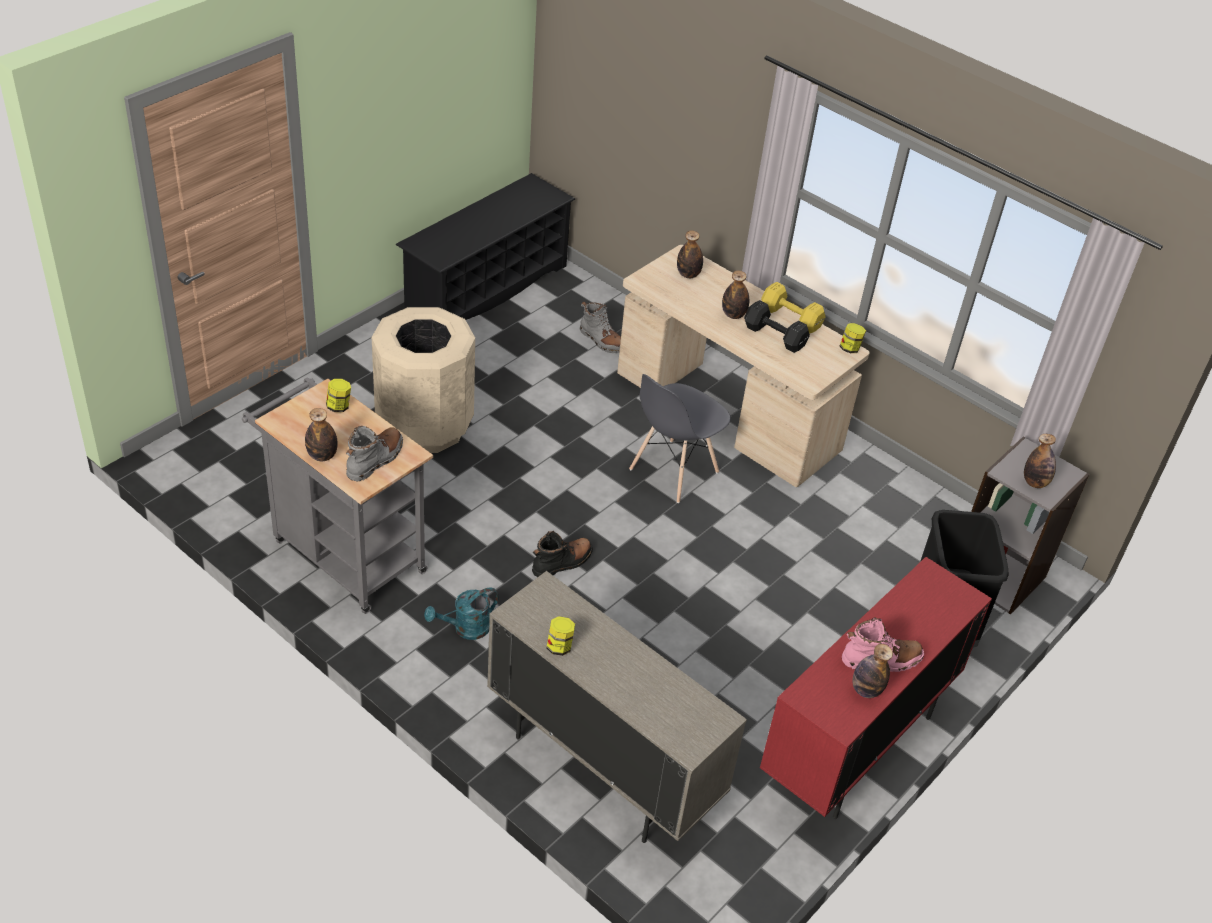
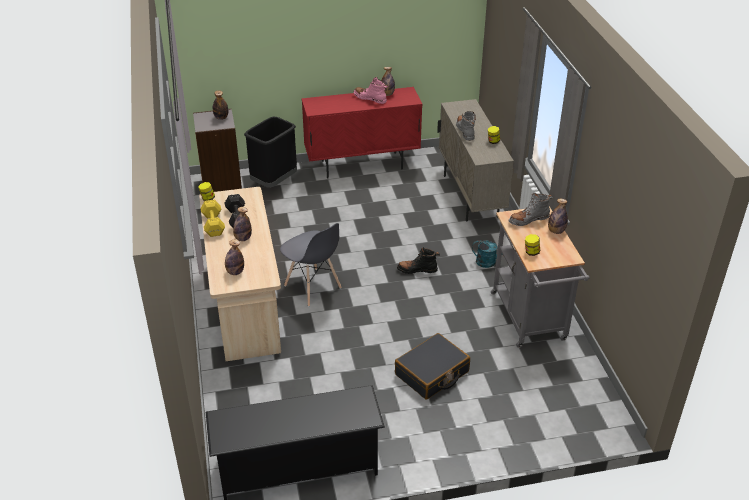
camera: 140 degrees left, 5 degrees down
beige trash can [372,307,475,453] -> black suitcase [395,333,470,399]
grey boot [580,301,621,353] -> grey boot moved to [456,111,476,141]
grey chair [629,374,731,503] -> grey chair turned 60 degrees clockwise [280,223,342,306]

